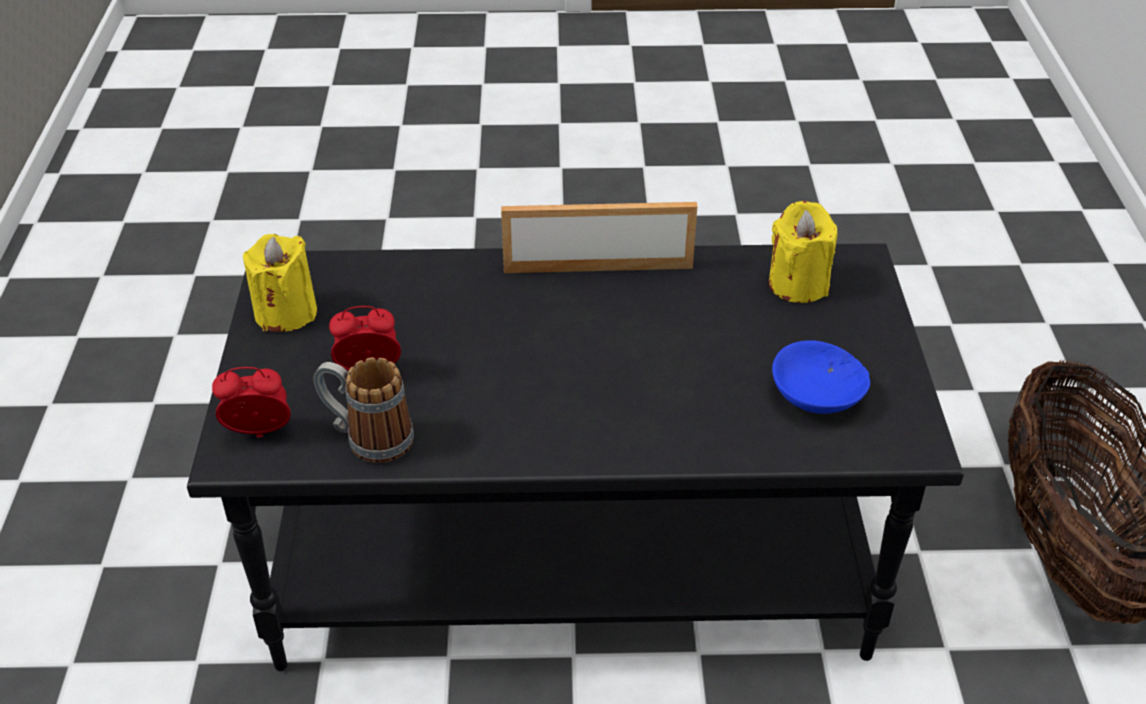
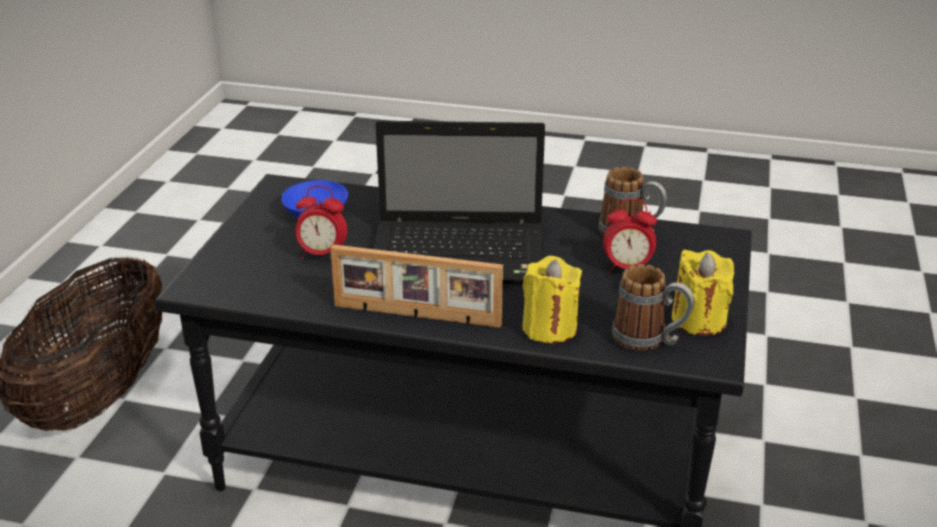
camera: 165 degrees left, 10 degrees down
alarm clock [212,367,291,438] -> alarm clock moved to [295,186,347,259]
yellow candle [769,201,837,303] -> yellow candle moved to [522,256,582,343]
none -> laptop [374,121,545,284]
none -> mug [612,264,694,351]

